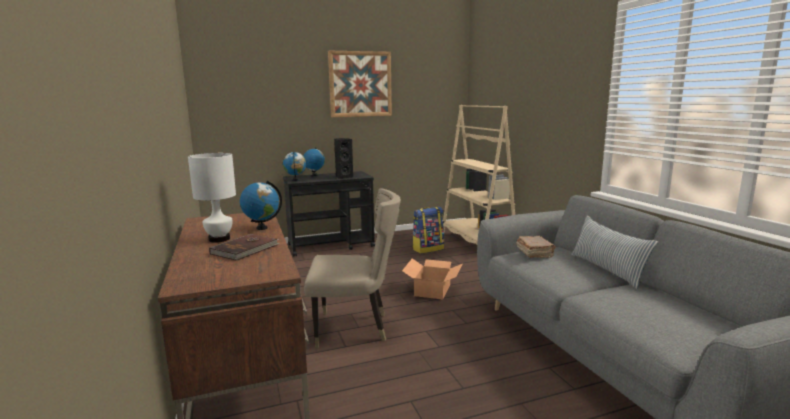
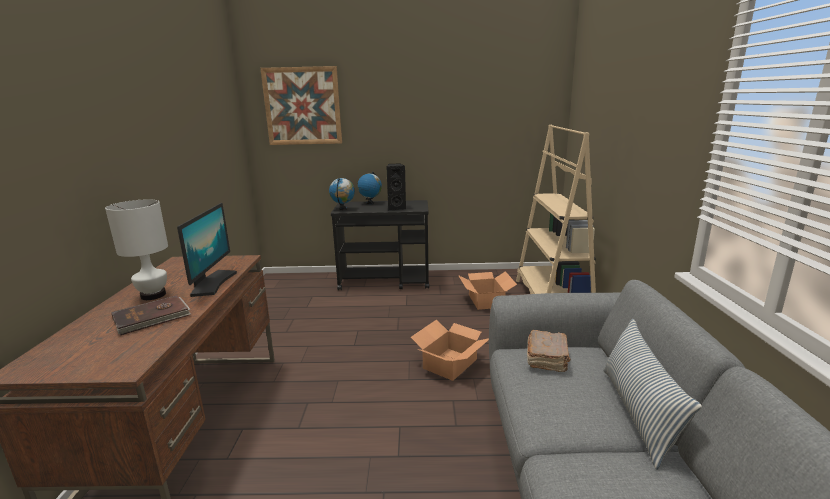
camera: 20 degrees right, 5 degrees up
globe [240,181,282,230] -> monitor [177,203,237,297]
beige chair [304,188,401,349] -> none
picture [328,51,392,117] -> picture moved to [260,66,342,145]
backpack [412,207,444,254] -> cardboard box [458,271,517,310]

